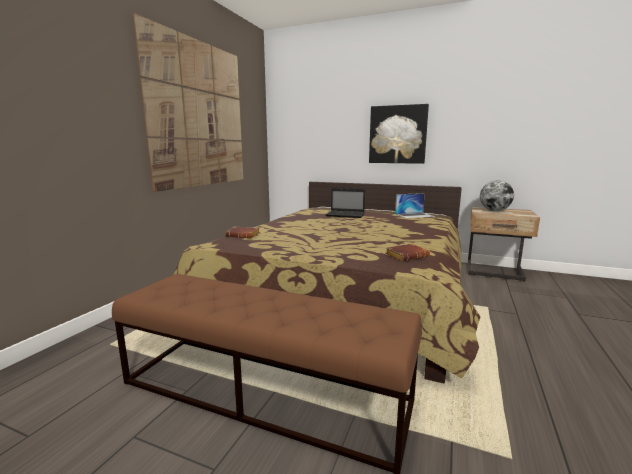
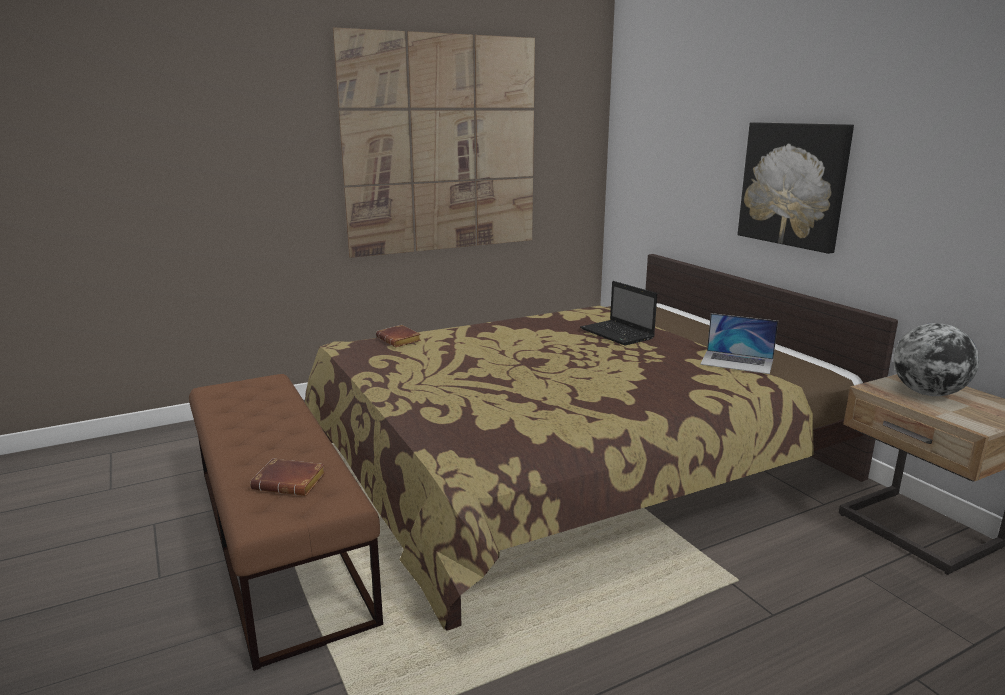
camera: 40 degrees right, 5 degrees up
brown book [386,244,430,261] -> brown book moved to [250,458,326,496]

